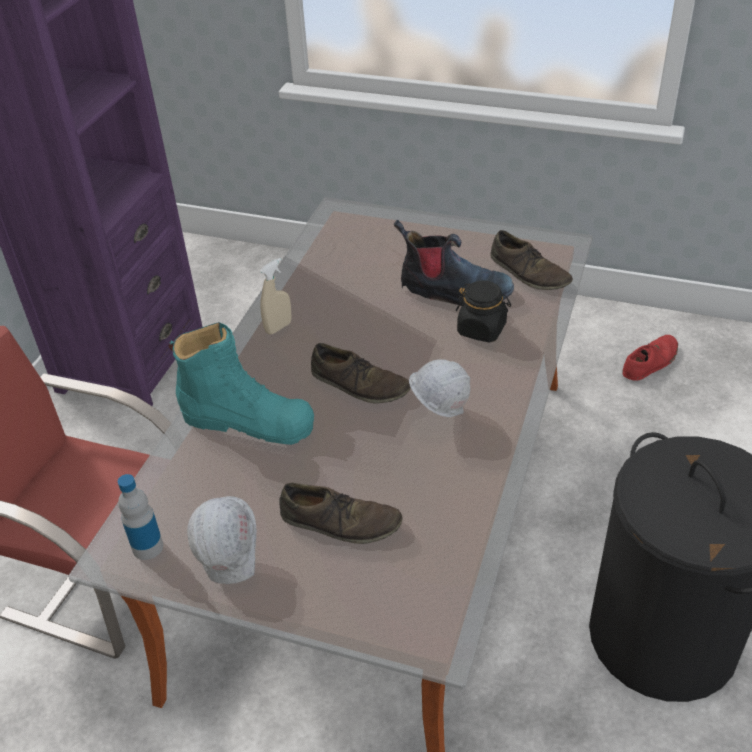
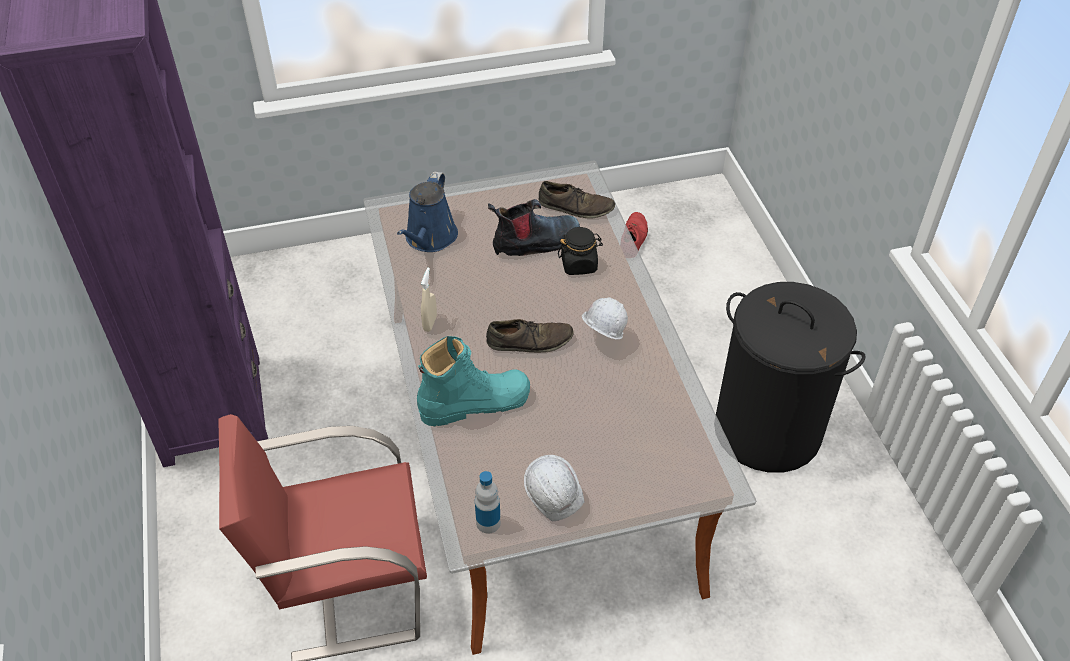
camera: 35 degrees left, 5 degrees up
brown shoe [279,483,403,544] -> none
none -> blue watering can [397,172,458,252]

